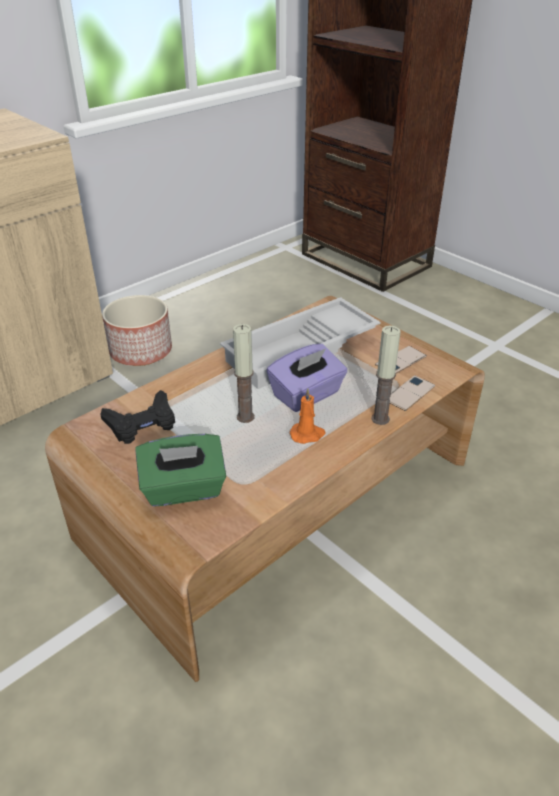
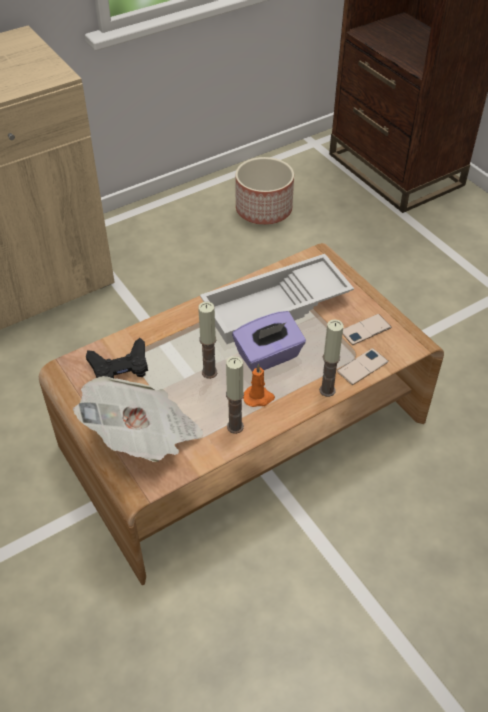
camera: 10 degrees right, 10 degrees up
planter [102,295,172,366] -> planter moved to [235,157,294,225]
green tissue box [135,434,226,507] -> newspaper [73,376,203,462]
none -> candle [226,356,244,434]

